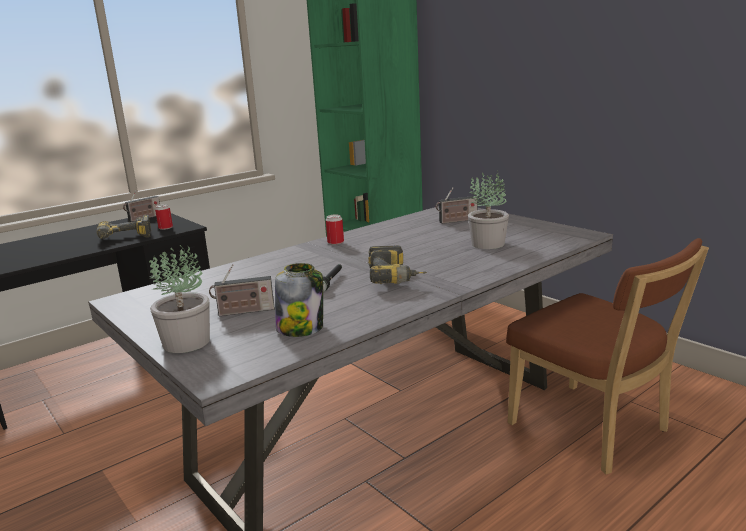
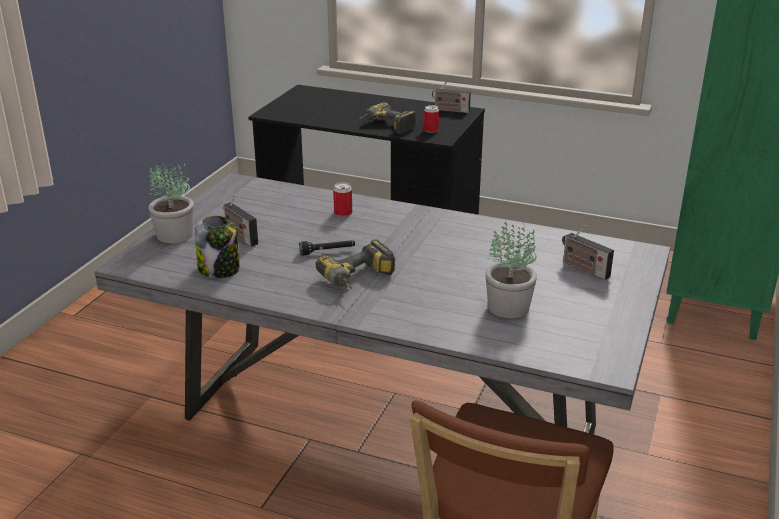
camera: 60 degrees right, 10 degrees up
can [326,214,344,245] -> can moved to [333,183,352,217]

